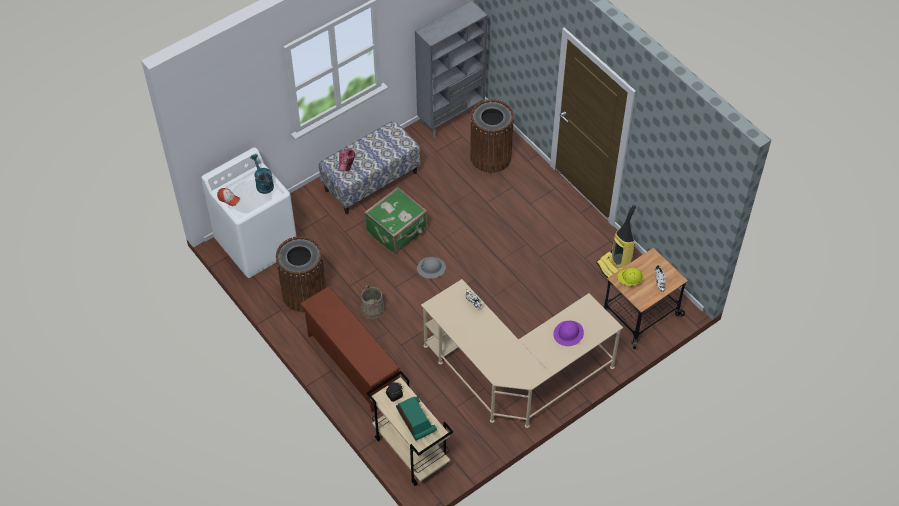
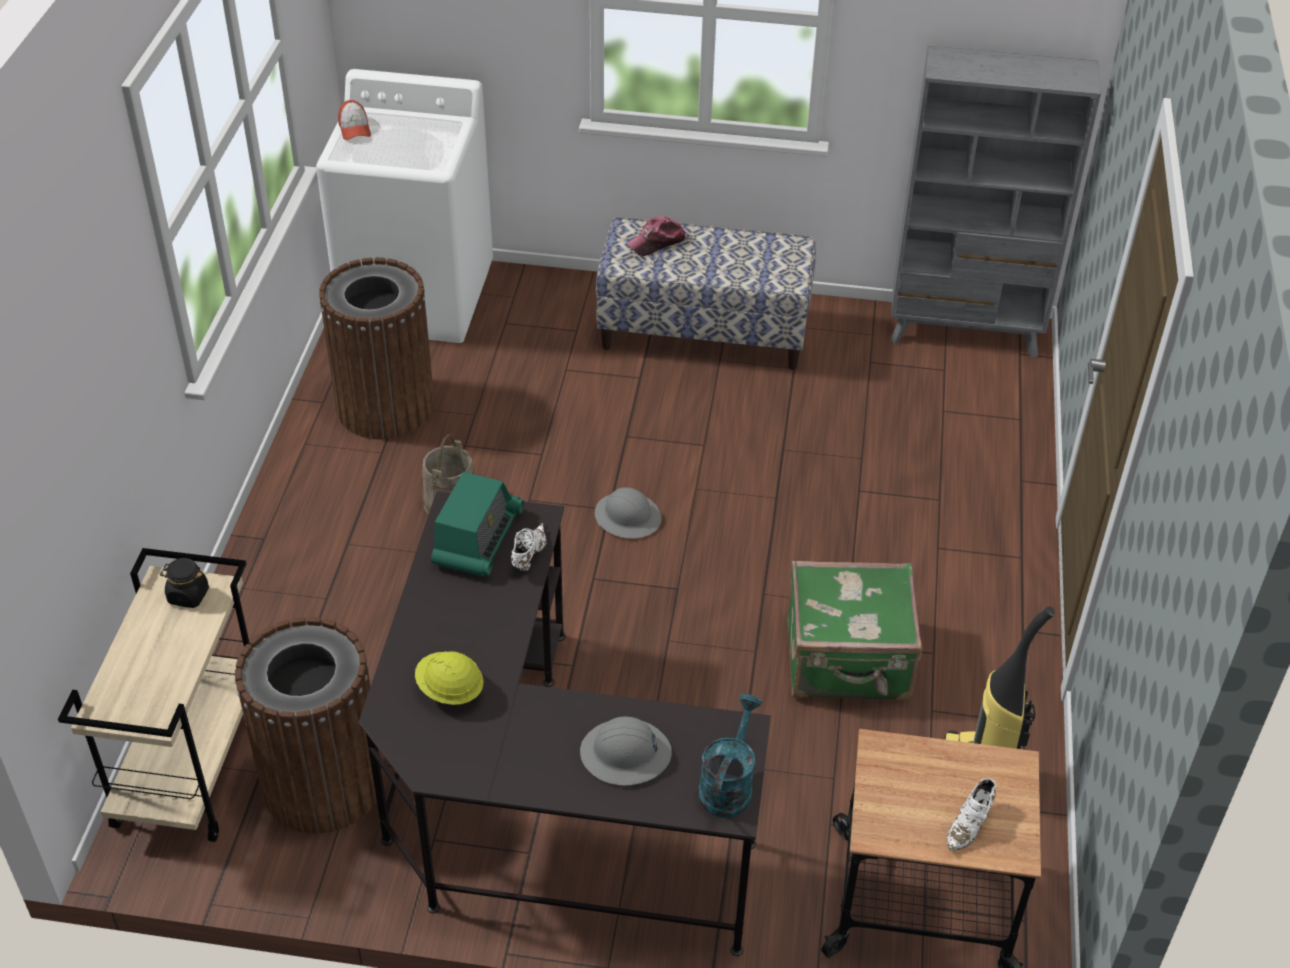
camera: 45 degrees right, 10 degrees down
turquoise watering can [250,154,274,194] -> turquoise watering can moved to [698,694,762,818]
brown shoe rack [300,286,401,412] -> none
green suitcase [364,187,427,254] -> green suitcase moved to [788,561,922,701]
radio [396,397,437,440] -> radio moved to [431,472,524,576]
beige desk [421,279,623,428] -> black desk [359,491,771,956]
brown trash can [470,99,514,173] -> brown trash can moved to [235,617,384,834]
purple hard hat [553,321,584,346] -> grey hard hat [580,716,672,785]
yellow hard hat [617,267,644,287] -> yellow hard hat moved to [415,651,483,705]

